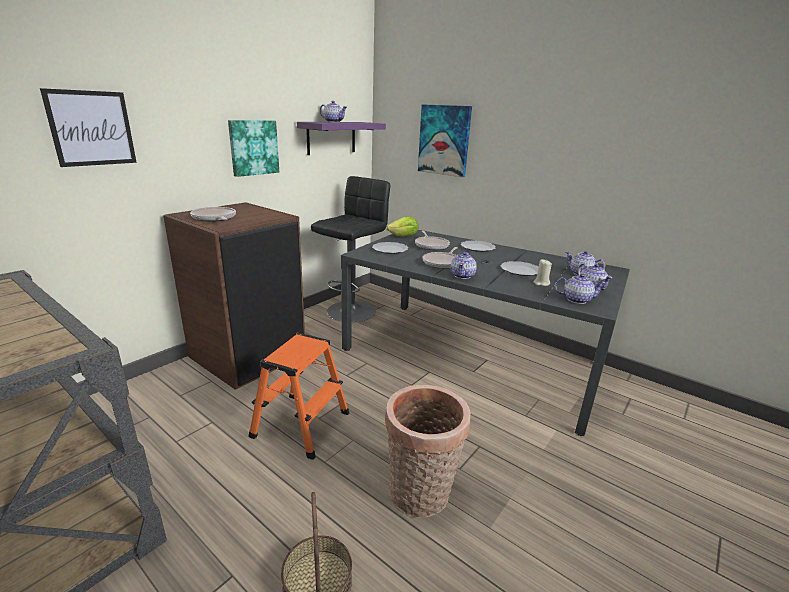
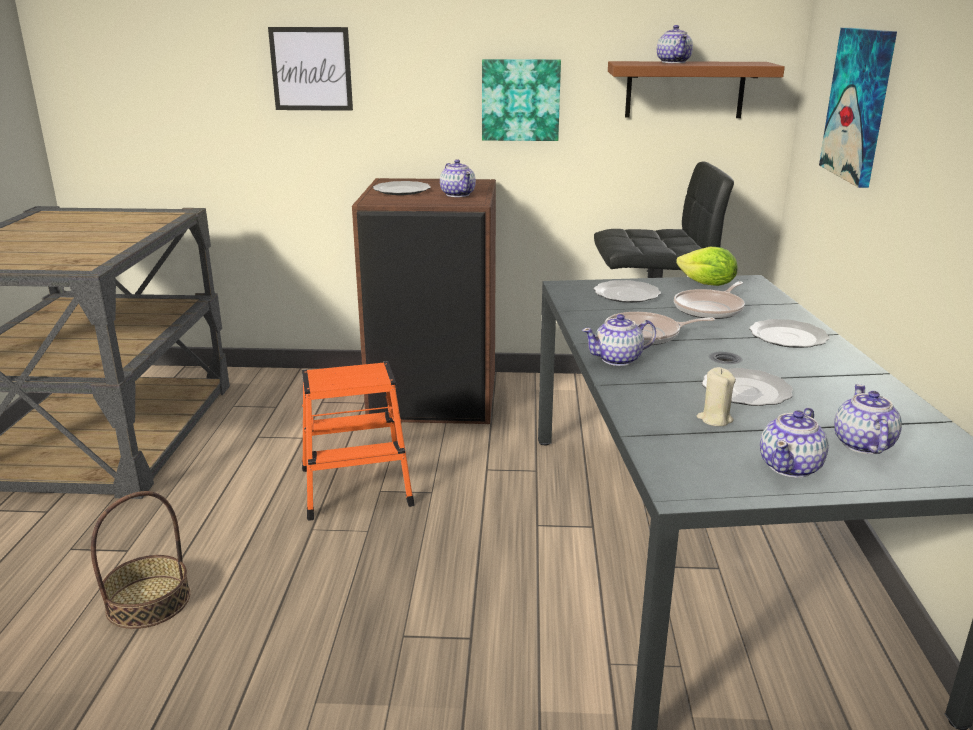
camera: 55 degrees right, 0 degrees up
frying pan [190,207,236,222] -> plate [373,181,431,195]
purple shelf [297,122,386,155] -> brown shelf [608,61,785,118]
basket [385,384,471,518] -> none
teapot [555,274,607,304] -> teapot moved to [440,159,476,197]

